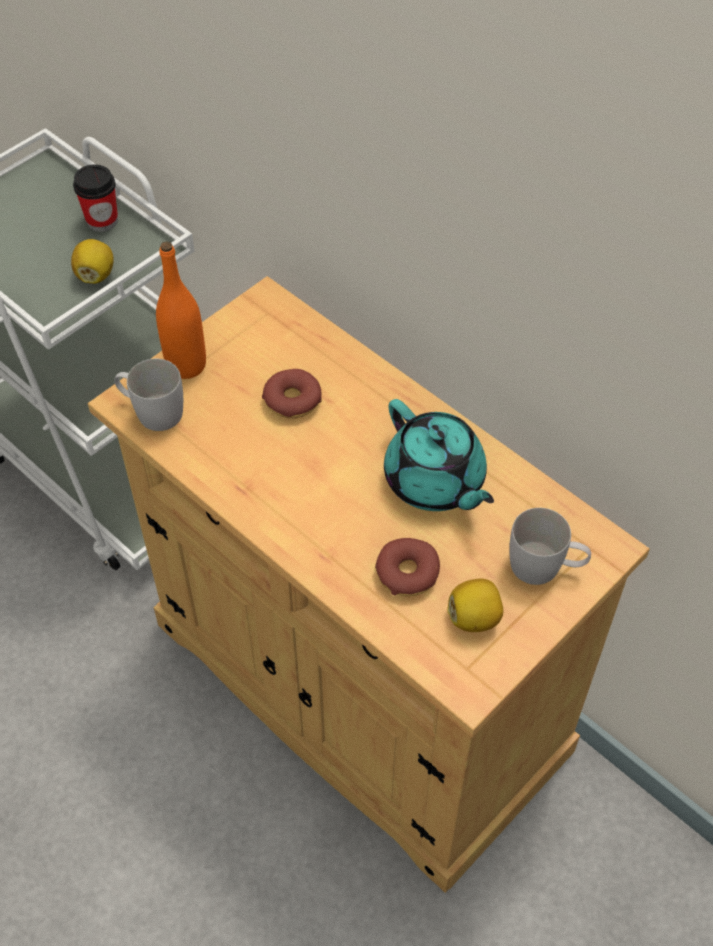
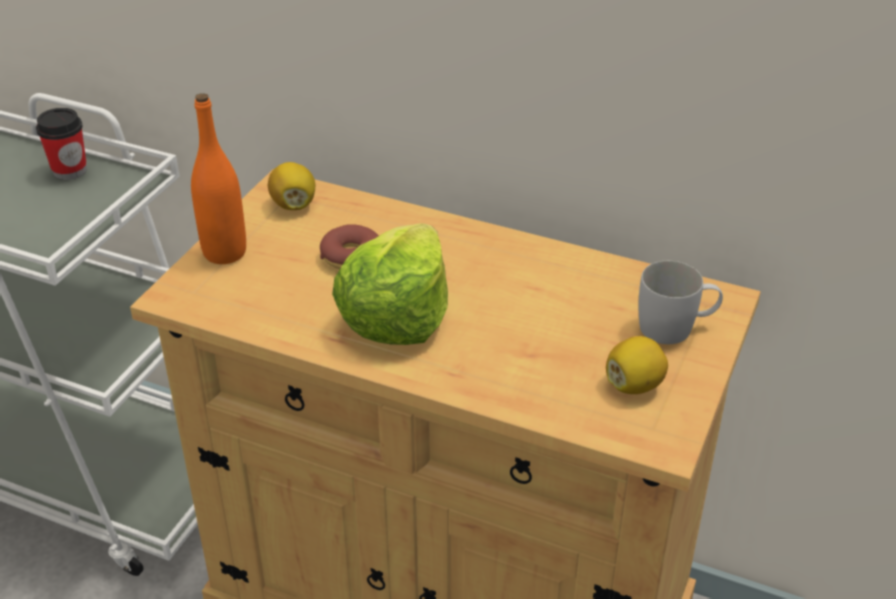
camera: 20 degrees left, 15 degrees down
lemon [71,239,114,284] -> lemon moved to [268,162,315,210]
white mug [114,359,183,431] -> none
donut [375,538,440,596] -> none
turquoise teapot [384,399,494,511] -> none
none -> lettuce [332,223,448,345]

